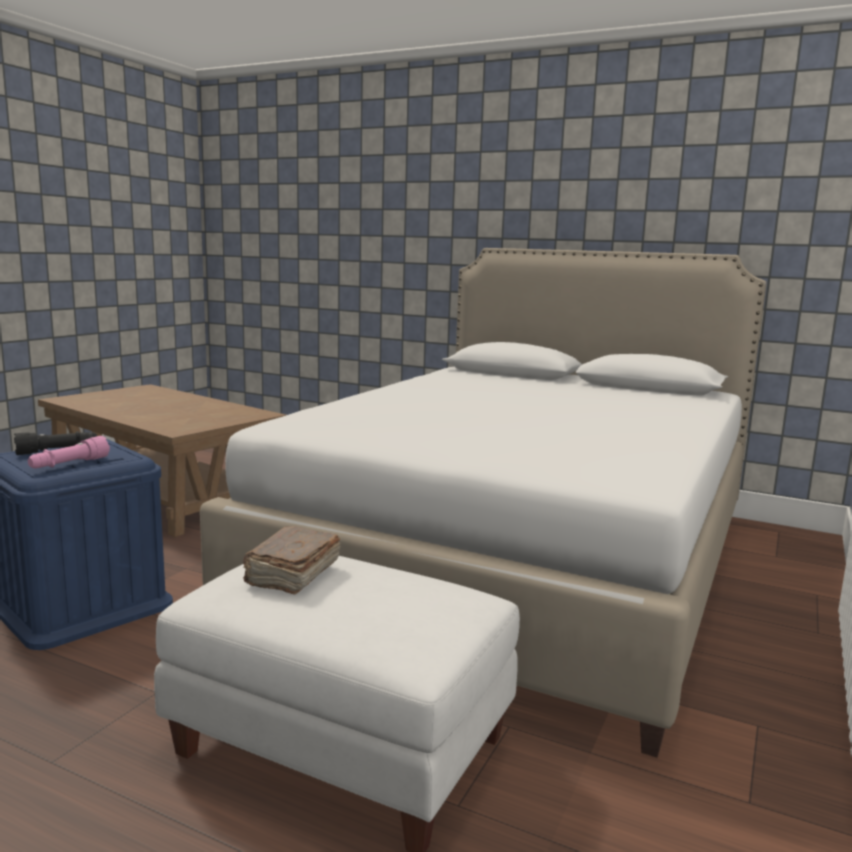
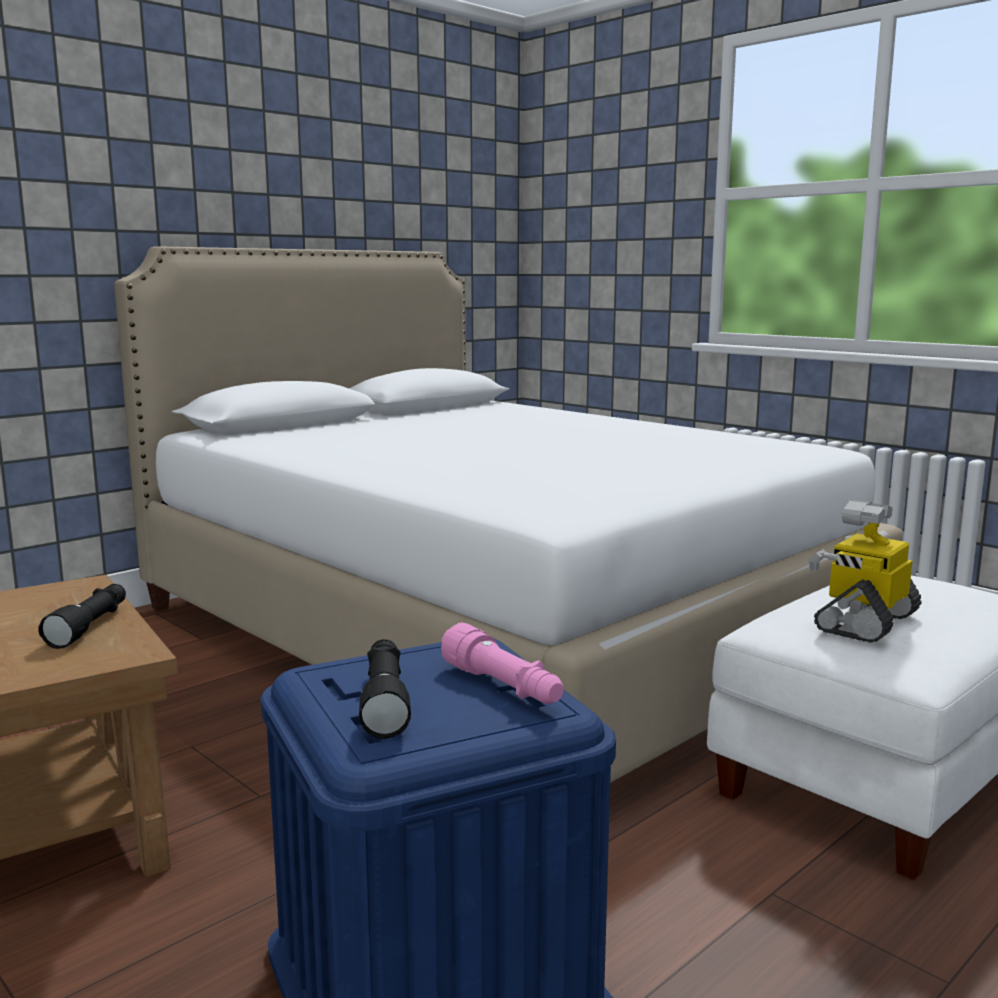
camera: 70 degrees left, 0 degrees up
brown book [243,526,341,595] -> toy robot [808,500,922,642]
none -> black flashlight [38,584,126,649]

